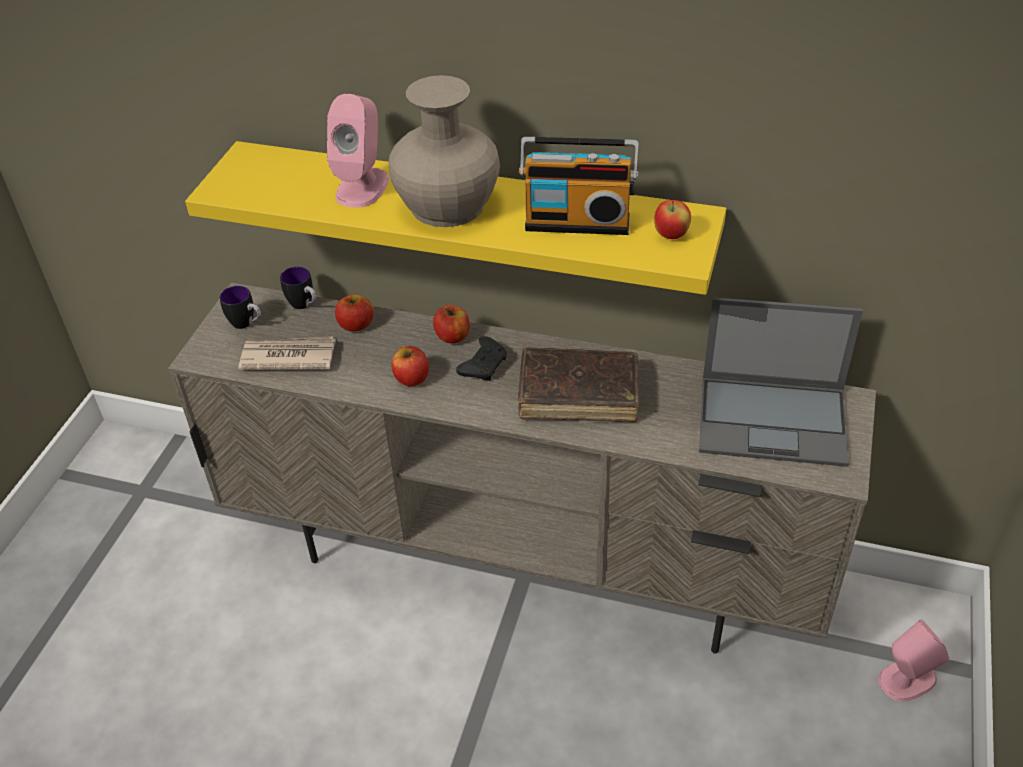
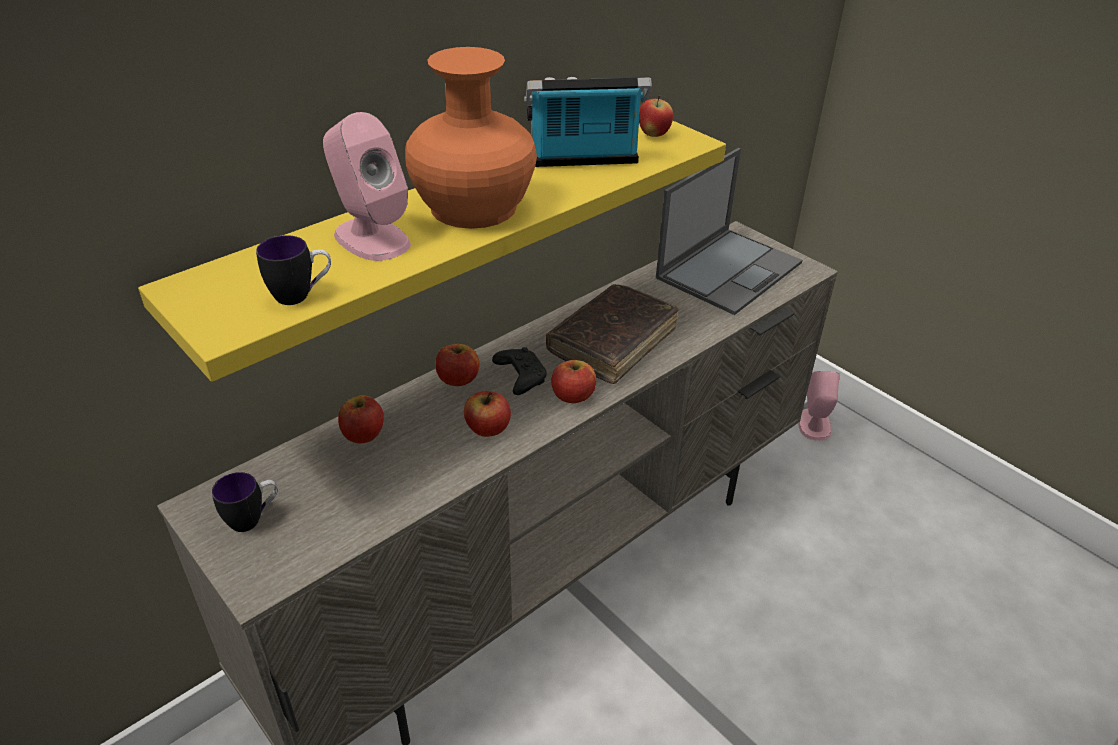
camera: 60 degrees left, 5 degrees down
newspaper [238,336,336,370] -> none
mug [280,267,317,309] -> mug moved to [256,235,331,305]
beige vase [389,75,500,227] -> orange vase [405,47,537,229]
radio [519,137,639,235] -> radio turned 135 degrees counterclockwise [524,77,652,167]
none -> apple [551,360,596,403]

